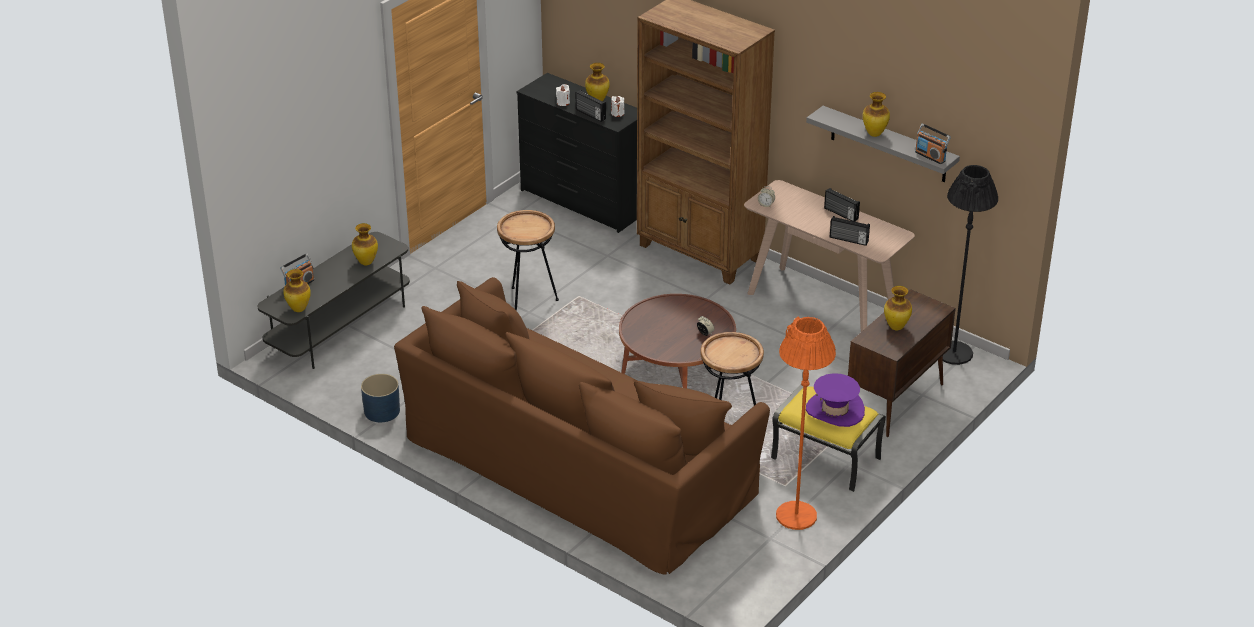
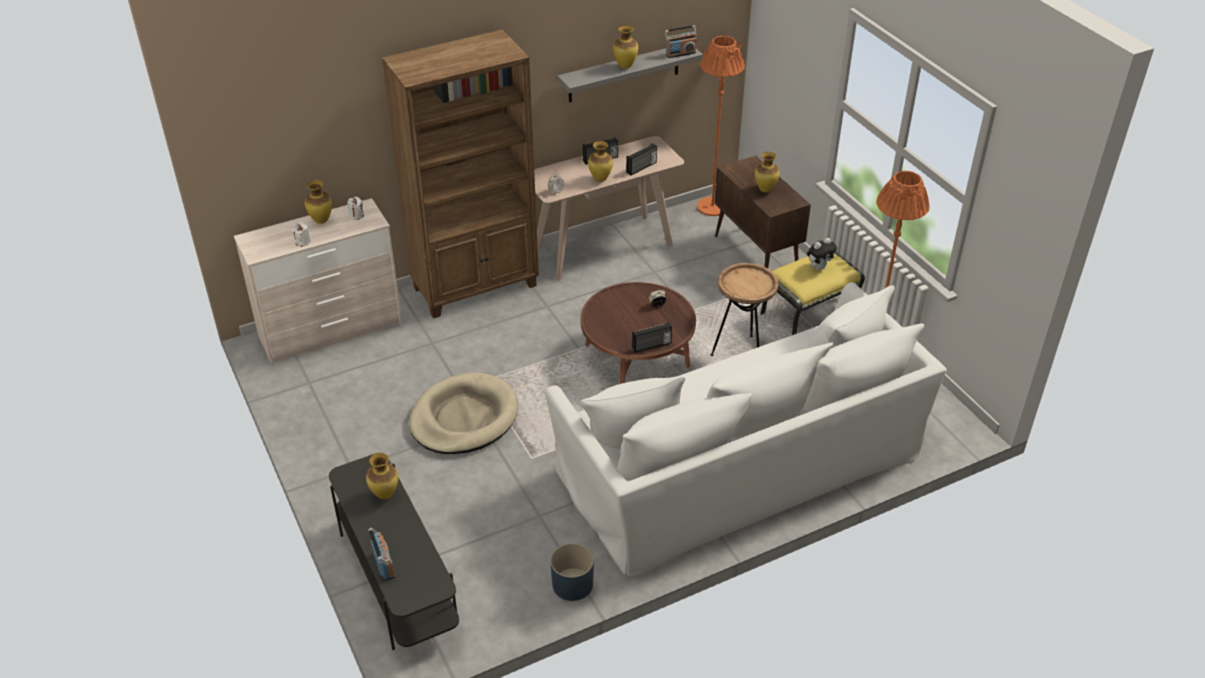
camera: 65 degrees left, 5 degrees up
vase [283,269,311,312] -> vase moved to [588,141,613,182]
brown sofa [394,277,770,575] -> white sofa [545,282,947,576]
brown side table [497,210,559,311] -> beige dog bed [409,373,518,454]
black dresser [516,73,637,233] -> beige dresser [234,198,403,366]
radio [576,90,606,122] -> radio moved to [632,322,672,353]
purple hat [806,373,865,427] -> plush toy [807,238,837,271]
black floor lamp [943,165,998,365] -> orange floor lamp [697,36,745,216]

